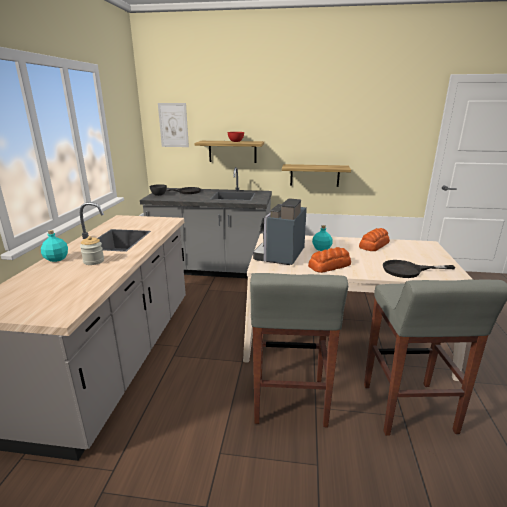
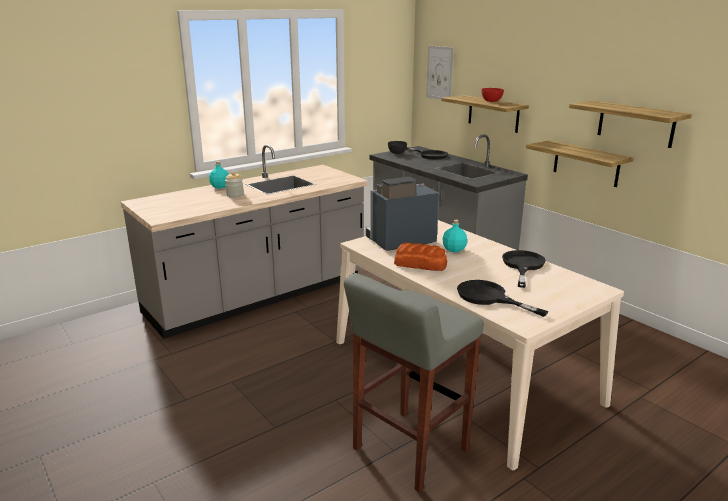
camera: 45 degrees right, 0 degrees up
grey stool [250,273,348,427] -> none
bread [359,228,390,251] -> black frying pan [502,250,546,288]
none -> shelf [569,100,692,148]

